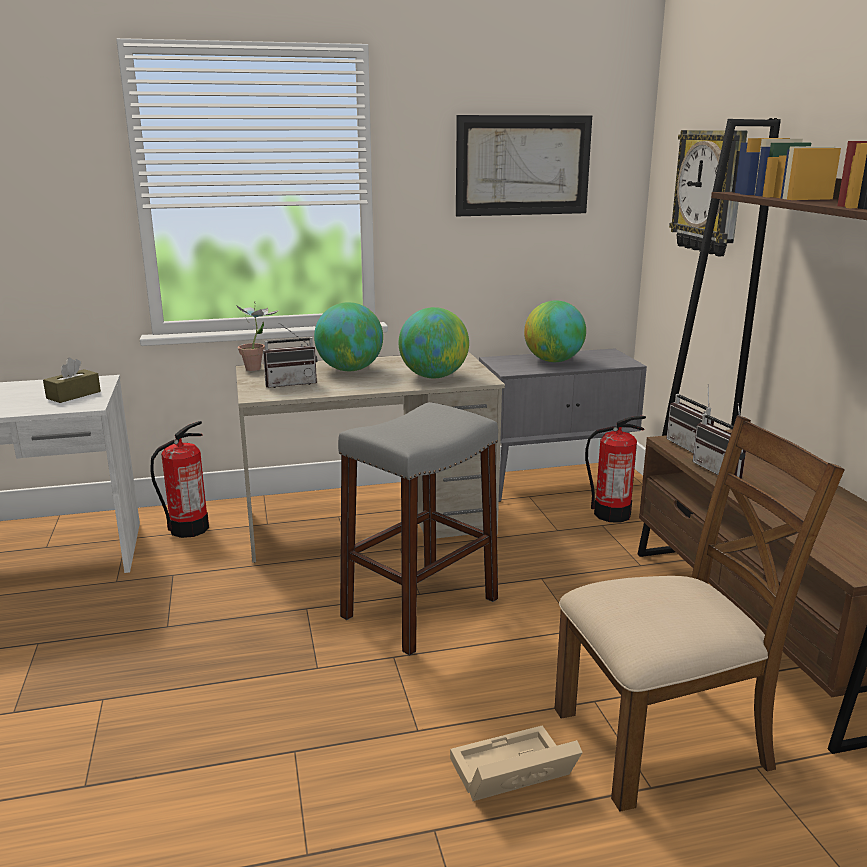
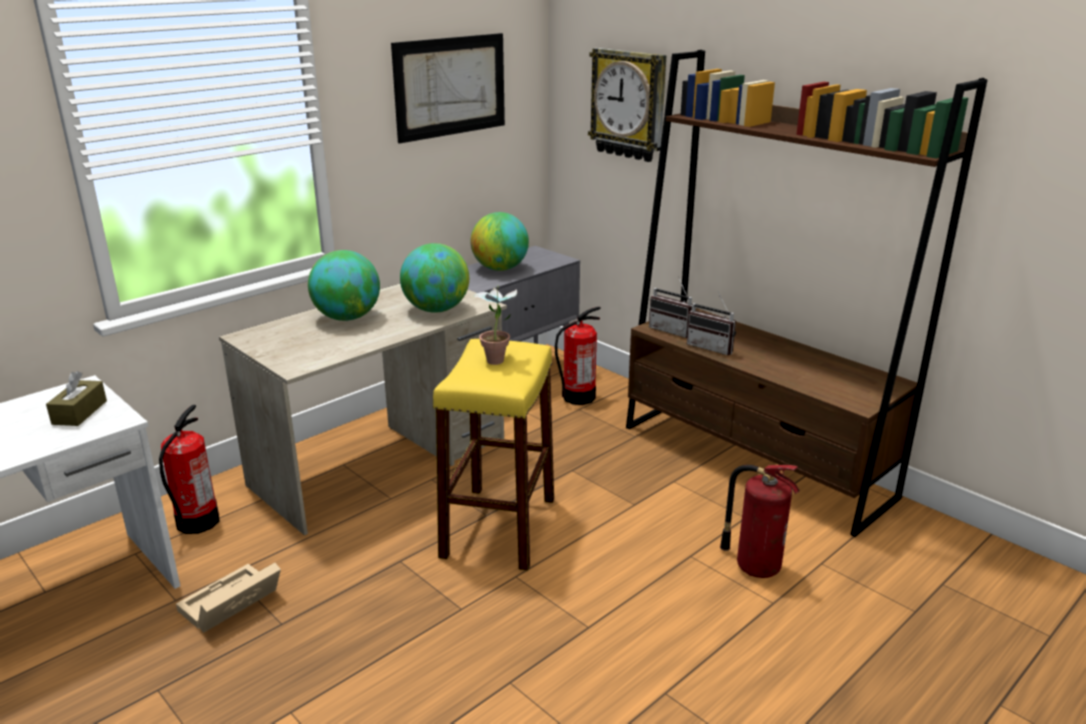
camera: 30 degrees left, 5 degrees up
potted plant [237,302,278,371] -> potted plant moved to [472,285,517,365]
radio [263,323,317,388] -> none
grey stool [338,402,498,656] -> yellow stool [433,339,554,571]
beige storage box [450,725,583,801] -> beige storage box moved to [176,563,281,633]
brown chair [555,415,845,812] -> fire extinguisher [720,465,800,578]

